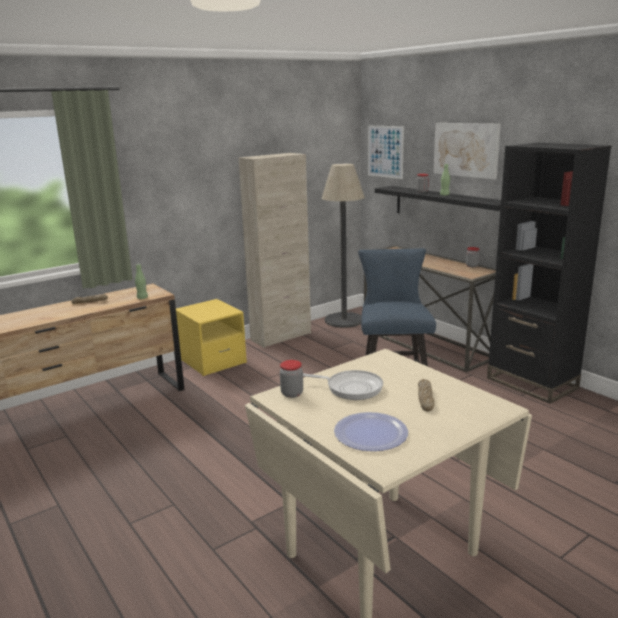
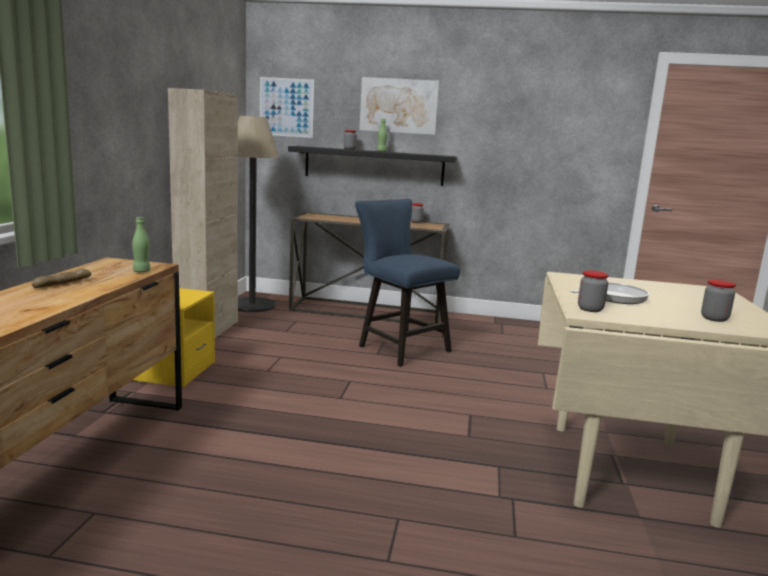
camera: 45 degrees left, 5 degrees down
plate [334,412,408,451] -> jar [701,280,736,322]
bread [418,379,434,412] -> none
black bookcase [487,143,611,404] -> none

